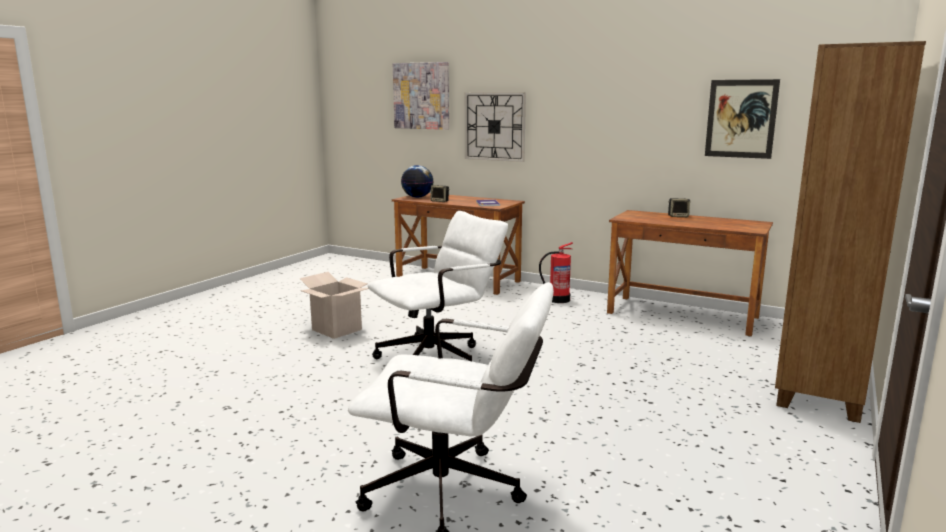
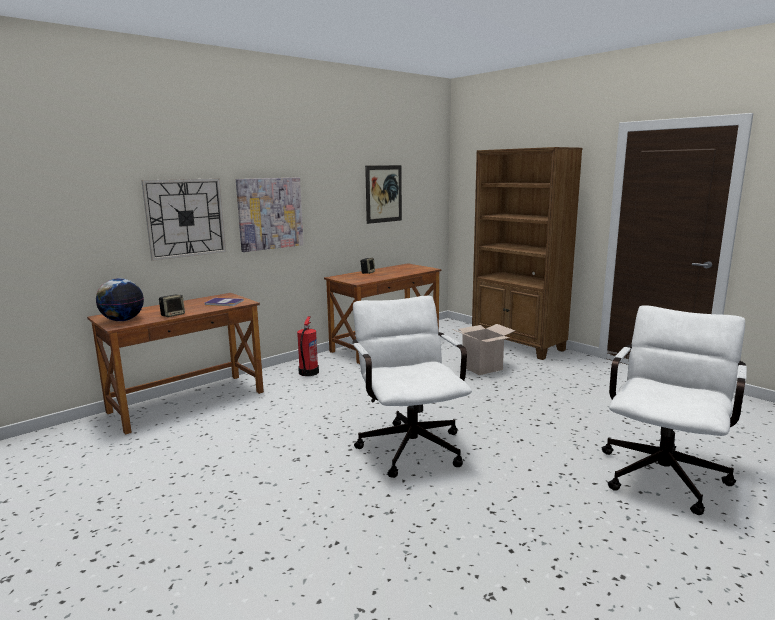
camera: 70 degrees left, 0 degrees up
cardboard box [300,272,369,339] -> cardboard box moved to [452,324,515,375]
picture [393,62,449,130] -> picture moved to [236,177,304,252]

